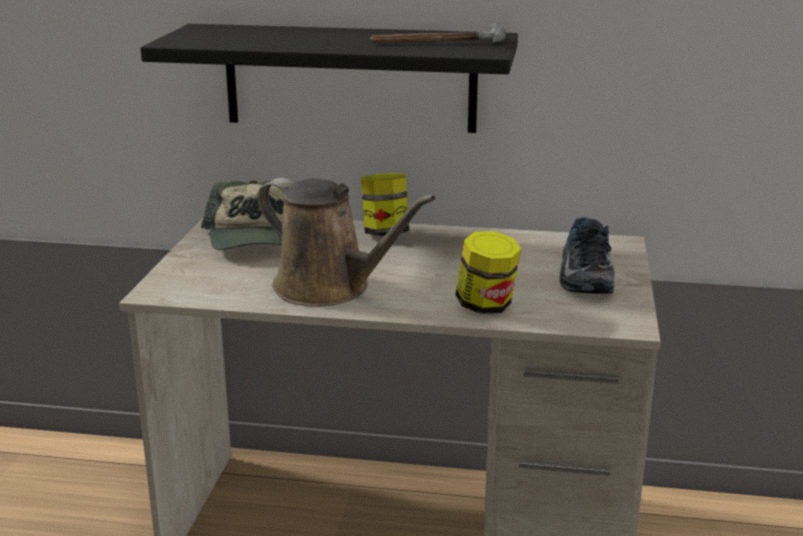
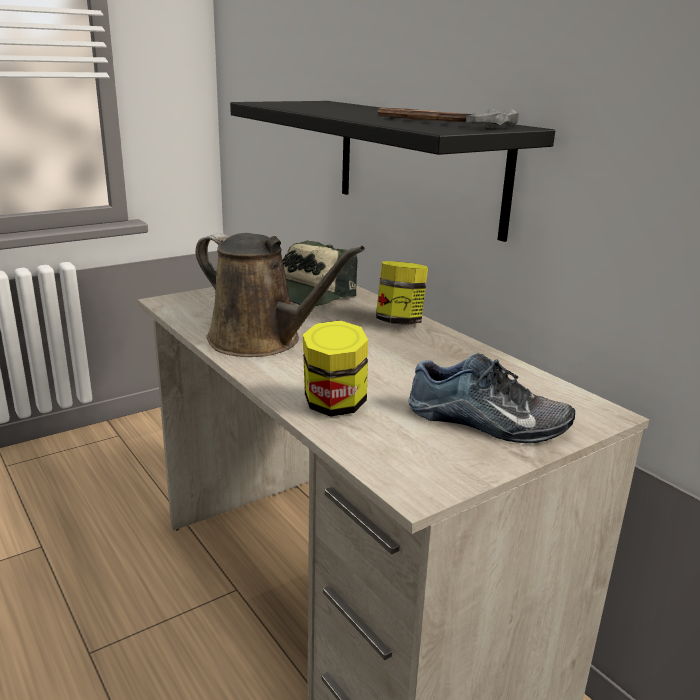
camera: 45 degrees right, 0 degrees up
brown watering can [257,178,436,306] -> brown watering can turned 45 degrees counterclockwise [196,233,365,357]
shoe [560,217,615,294] -> shoe turned 120 degrees counterclockwise [408,353,575,443]

